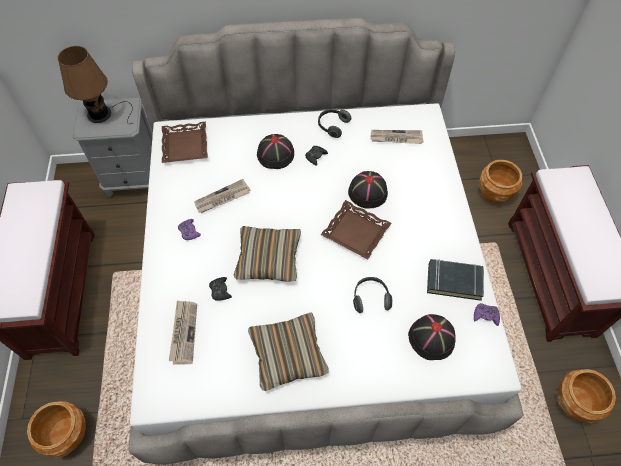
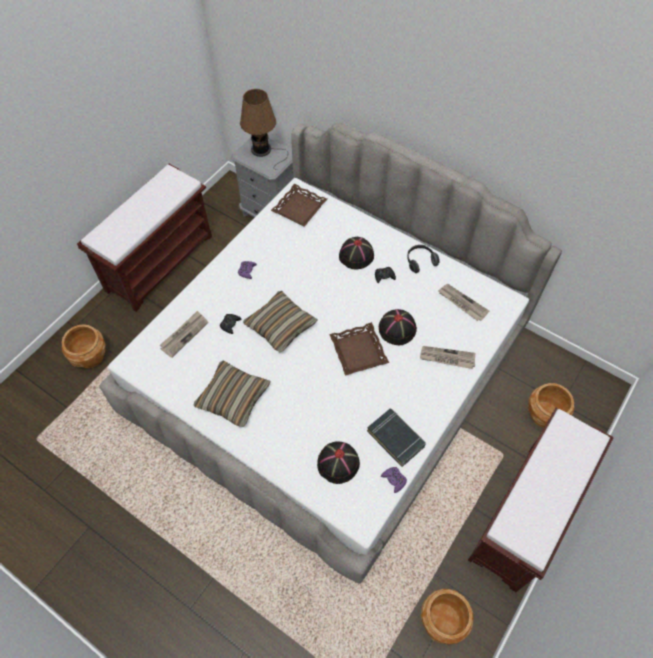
camera: 40 degrees right, 0 degrees up
newspaper [194,179,250,213] -> newspaper moved to [420,346,476,369]
headphones [353,277,392,313] -> none

